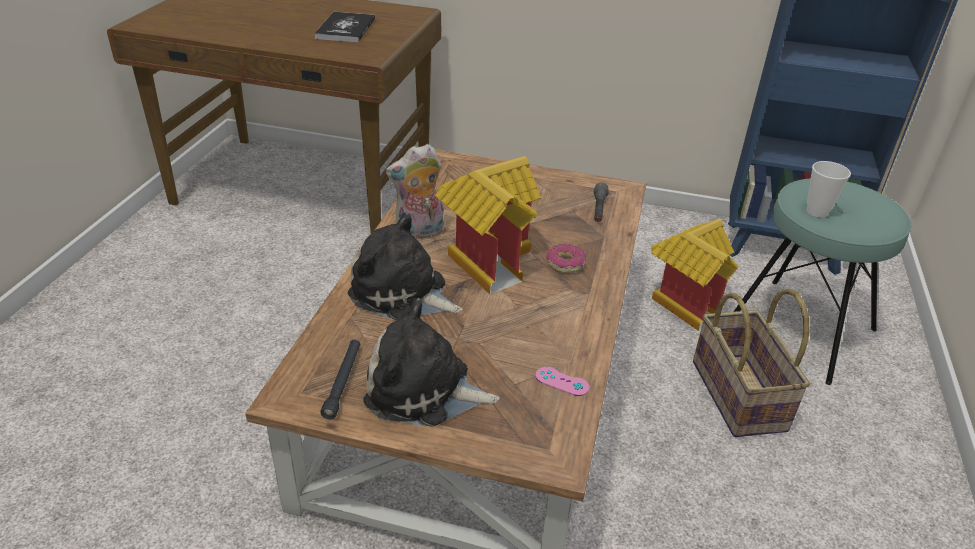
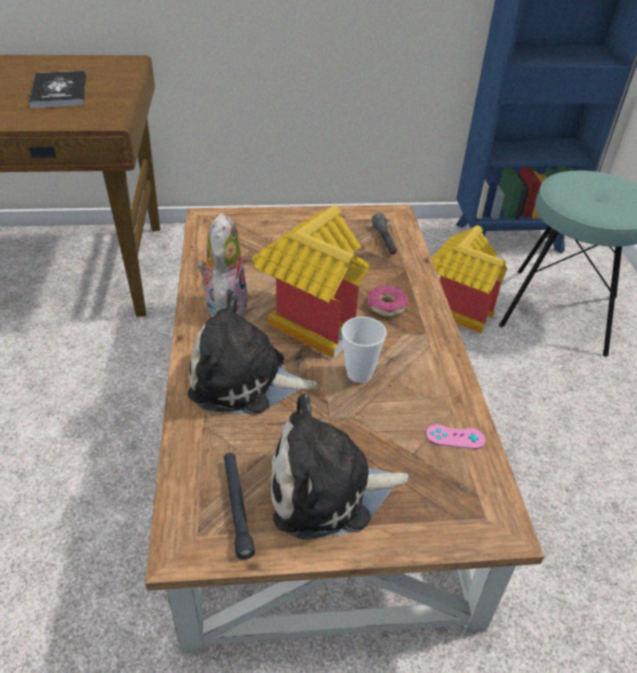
camera: 20 degrees left, 5 degrees up
plush toy [386,144,444,238] -> plush toy turned 135 degrees clockwise [197,213,248,317]
basket [693,289,810,437] -> none
cup [807,161,851,218] -> cup moved to [341,317,386,383]

